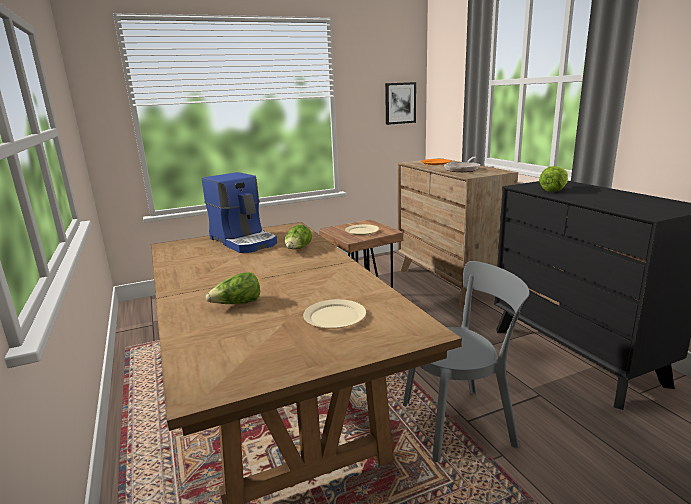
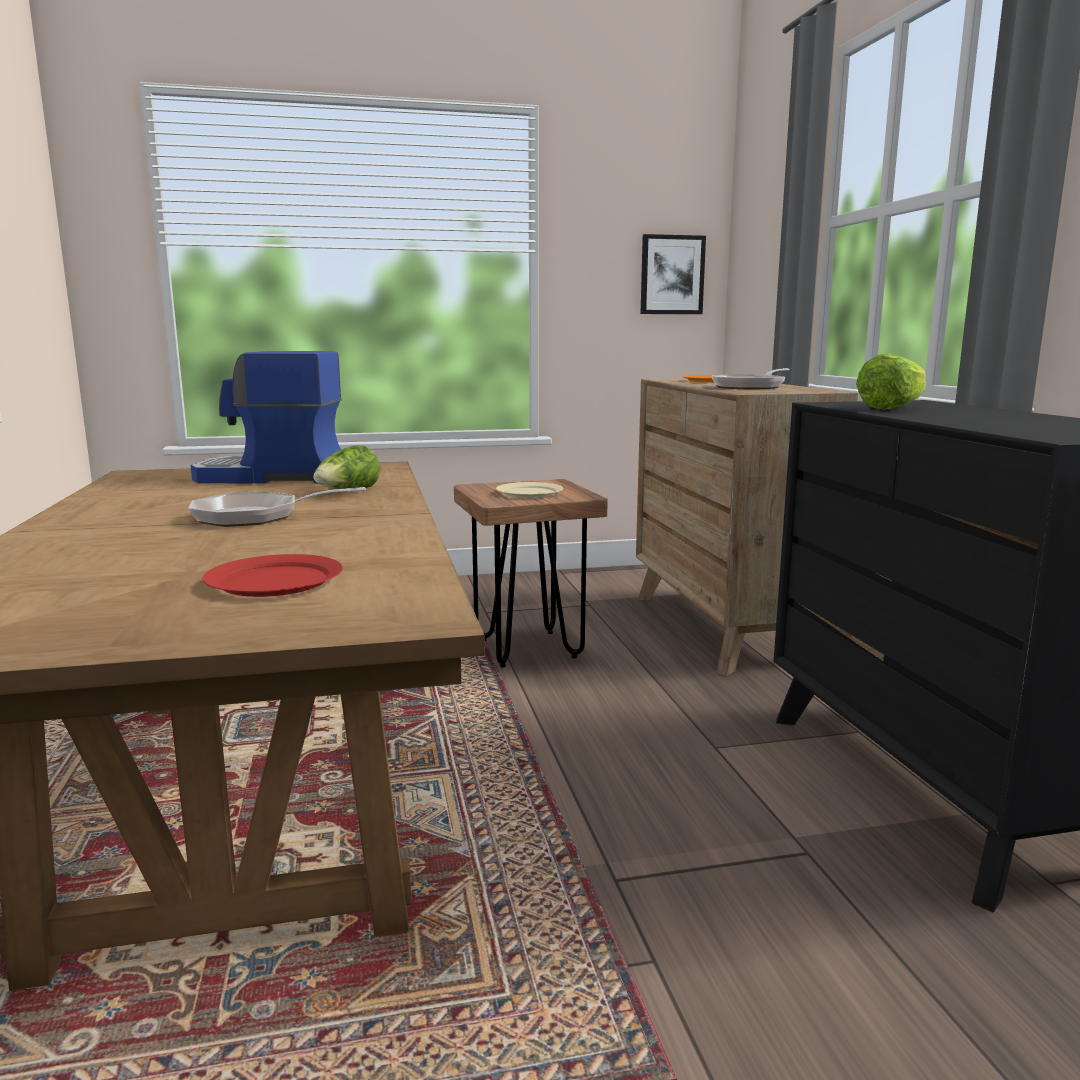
camera: 10 degrees right, 5 degrees down
coffee machine [202,172,277,253] -> coffee machine turned 120 degrees clockwise [191,351,342,483]
lettuce [206,272,260,304] -> none
beige plate [303,299,366,328] -> red plate [202,554,343,597]
grey chair [403,261,530,462] -> none
none -> frying pan [188,487,366,527]

